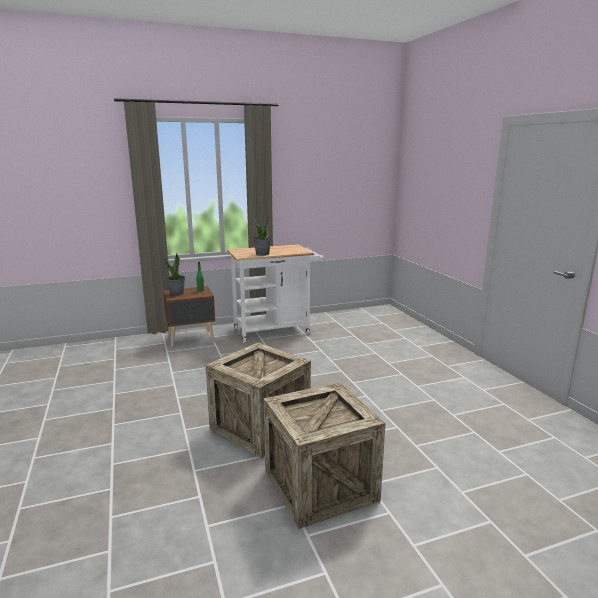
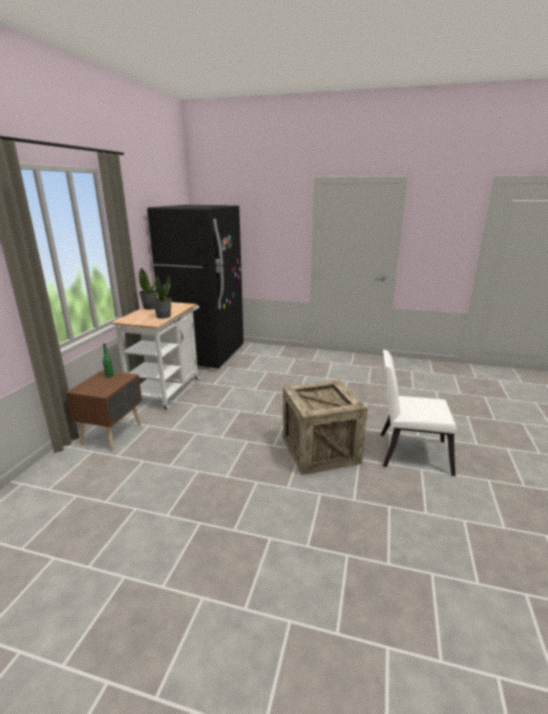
camera: 55 degrees left, 5 degrees up
potted plant [165,253,185,295] -> potted plant moved to [139,268,158,310]
crate [264,382,385,529] -> white chair [381,350,457,476]
none -> black fridge [147,205,244,369]

